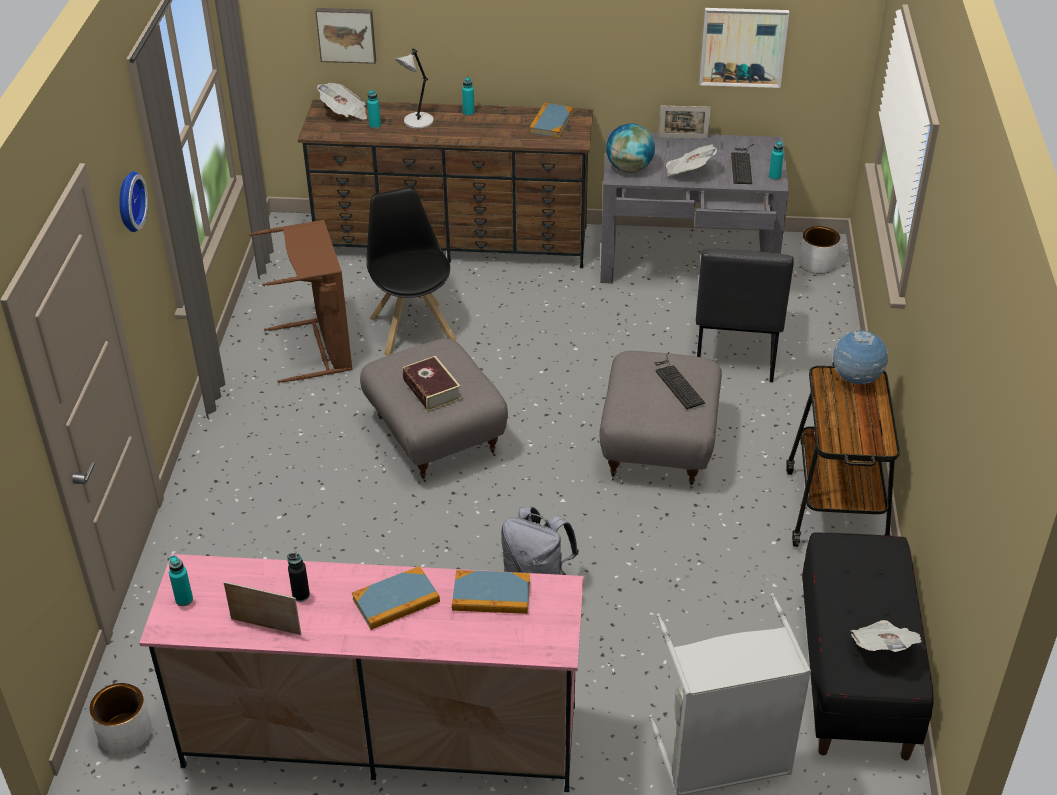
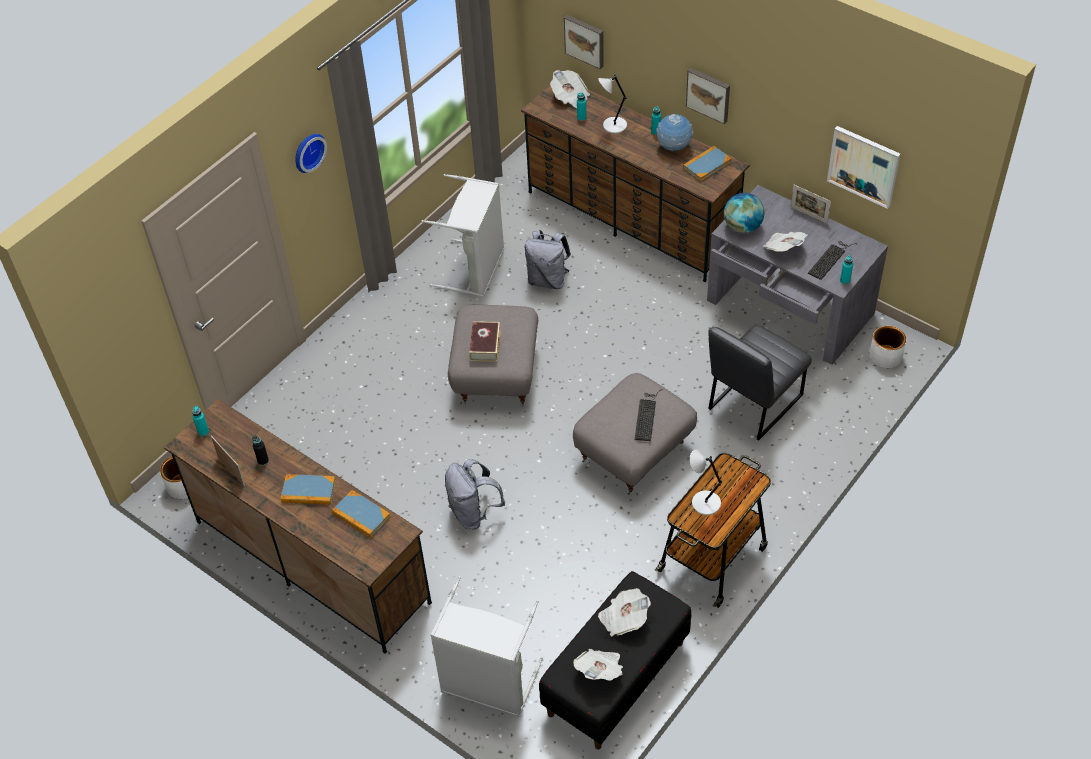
camera: 35 degrees right, 10 degrees up
pink dresser [139,554,584,792] -> brown dresser [164,399,432,654]
brown laundry basket [249,220,352,383] -> grey laundry basket [421,174,504,297]
black chair [366,188,457,356] -> grey backpack [525,230,571,289]
globe [833,330,888,384] -> globe moved to [657,114,693,151]
none -> newspaper [598,588,651,637]
none -> picture [686,68,730,124]
none -> grey table lamp [690,450,722,515]

